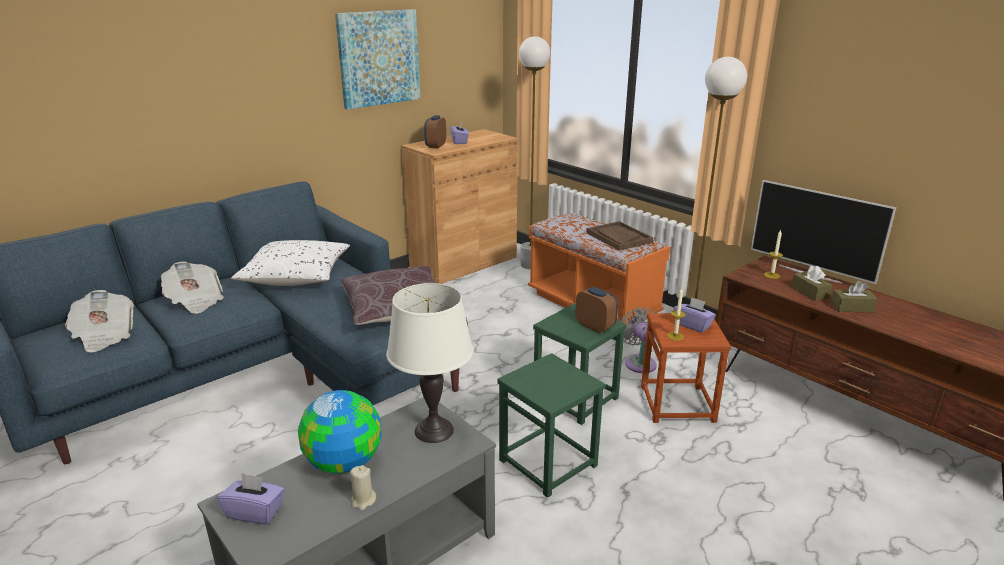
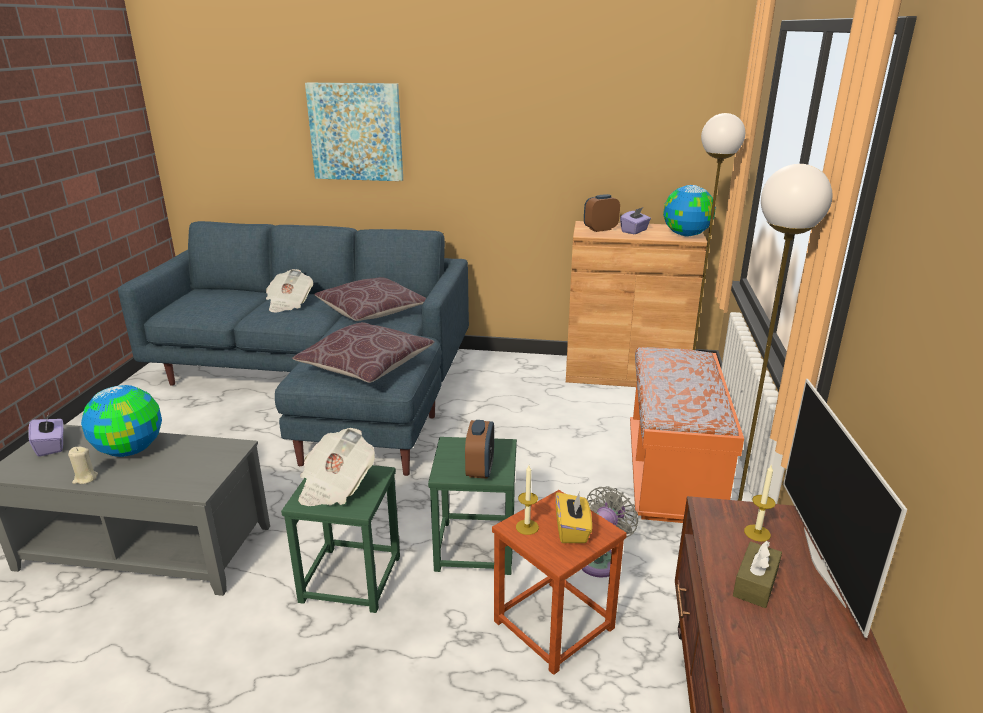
camera: 50 degrees right, 0 degrees up
newspaper [65,290,134,353] -> newspaper moved to [298,428,375,506]
white pillow [231,240,350,286] -> brown pillow [314,277,426,321]
picture [335,9,420,110] -> picture moved to [305,83,403,181]
white table lamp [386,283,473,443] -> none
brown tray [586,221,654,251] -> none
purple tissue box [674,297,716,333] -> yellow tissue box [555,491,592,543]
brown tissue box [831,281,878,312] -> none
none -> globe [663,185,716,237]

